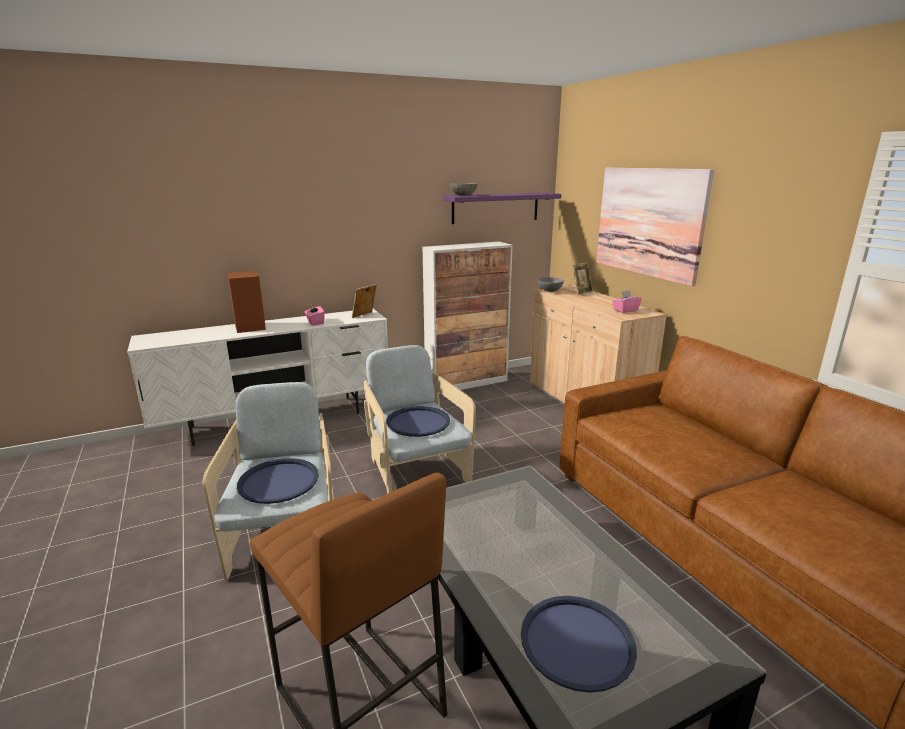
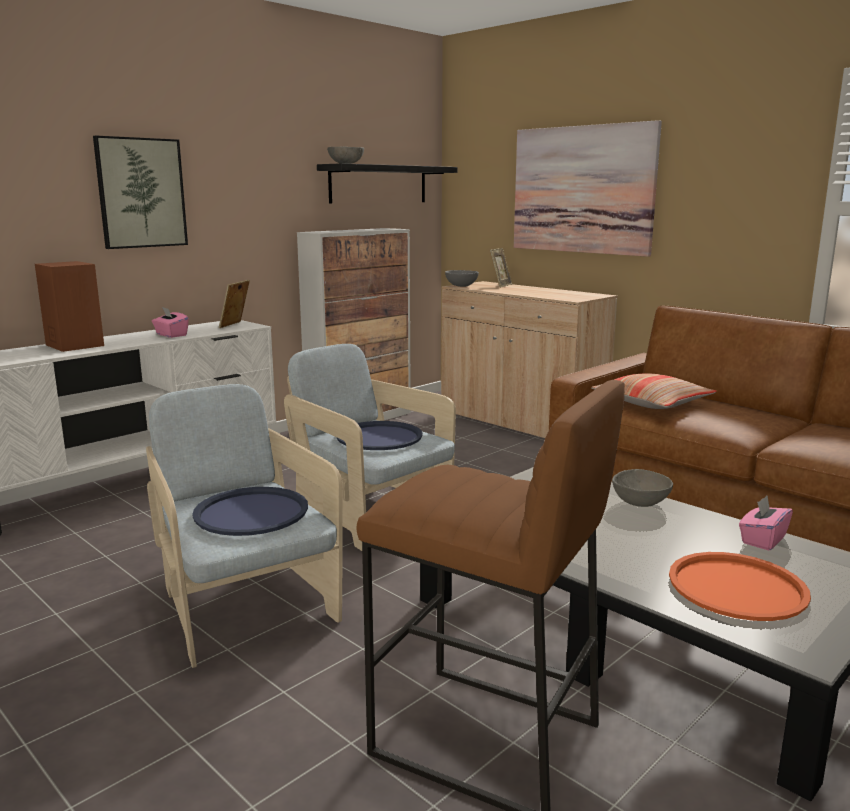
camera: 20 degrees left, 5 degrees down
purple shelf [442,193,562,224] -> black shelf [317,163,457,204]
blue tray [521,596,637,693] -> orange tray [669,552,811,621]
pink tissue box [612,290,642,313] -> pink tissue box moved to [739,496,793,551]
none -> picture [93,136,188,249]
none -> pillow [591,373,717,409]
none -> grey bowl [612,469,673,507]

